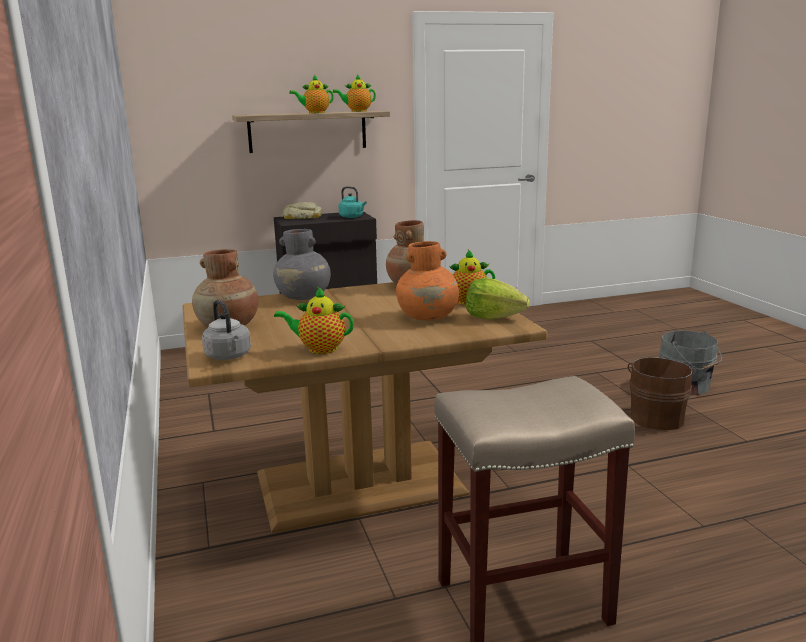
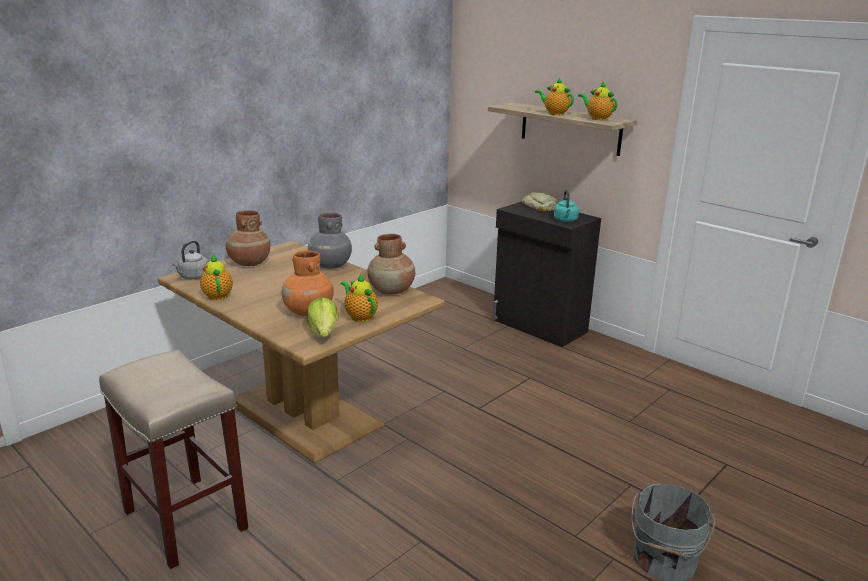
camera: 60 degrees right, 5 degrees up
brown bucket [628,357,696,430] -> none

